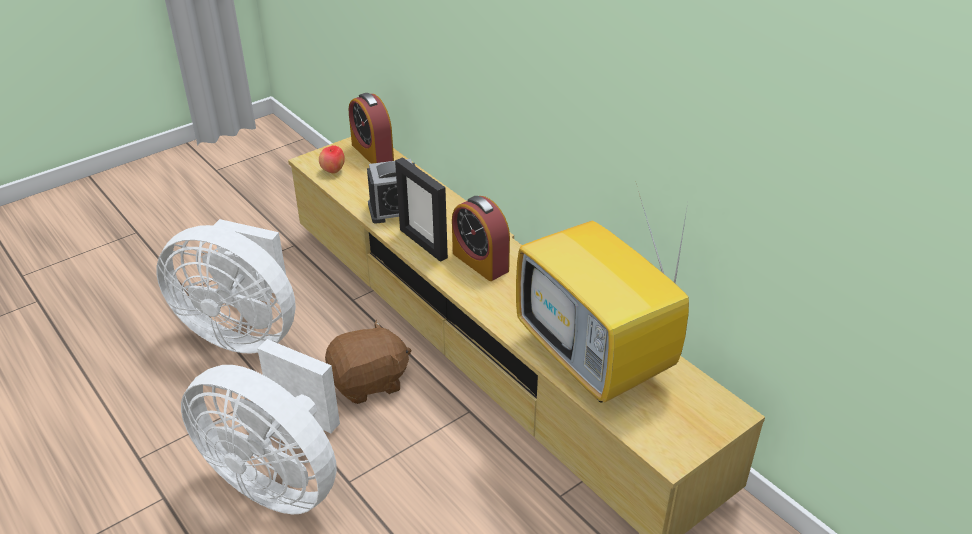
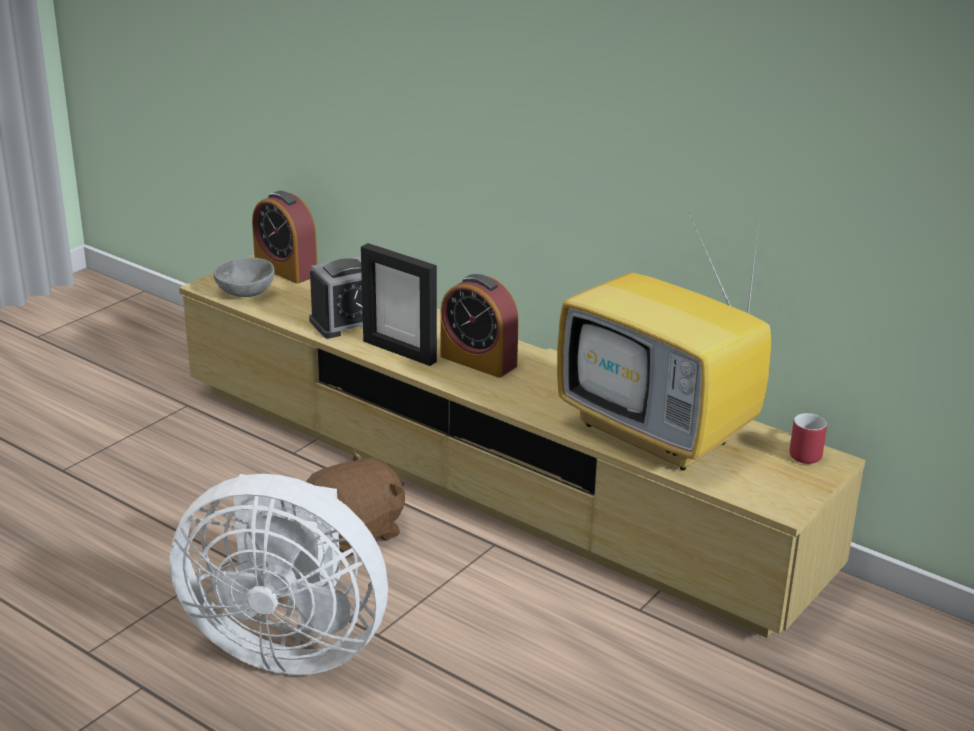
camera: 15 degrees left, 10 degrees down
white fan [156,219,296,354] -> none
apple [319,145,345,174] -> grey bowl [214,257,275,297]
none -> red mug [790,413,827,464]

